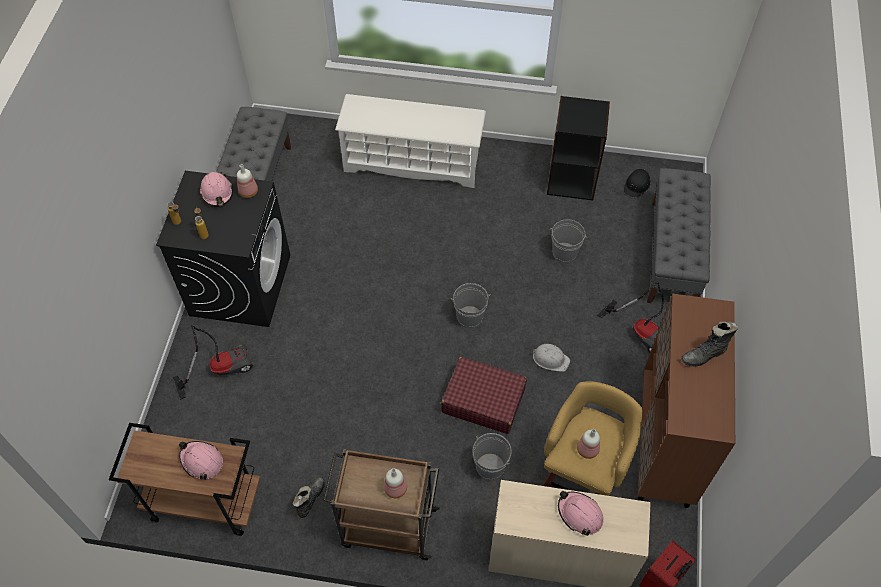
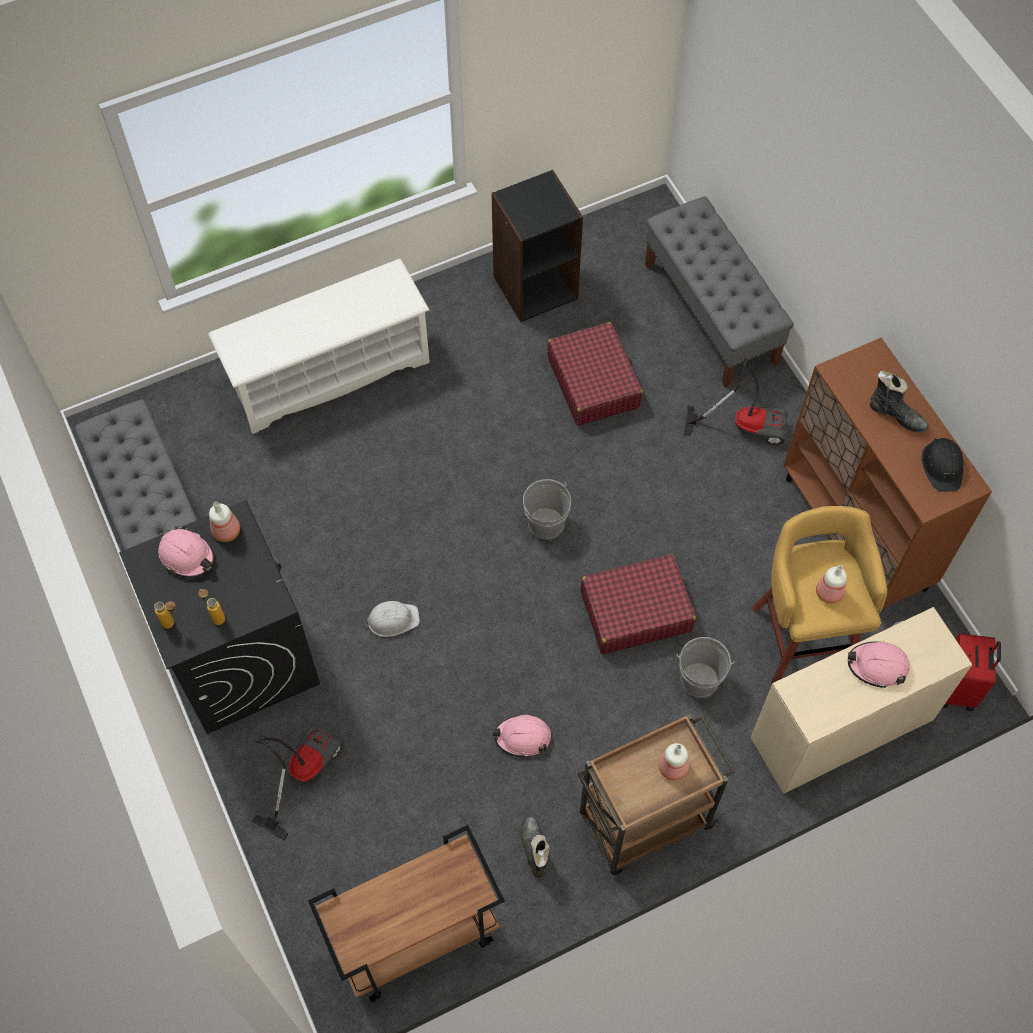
camera: 35 degrees left, 5 degrees up
pink hard hat [179,441,223,480] -> pink hard hat moved to [492,714,551,758]
white hard hat [531,344,570,372] -> white hard hat moved to [365,601,420,637]
grey bucket [549,219,587,263] -> red suitcase [547,322,643,426]
black hard hat [624,169,651,198] -> black hard hat moved to [921,435,963,492]
black boot [681,322,738,366] -> black boot turned 90 degrees counterclockwise [870,371,928,432]

